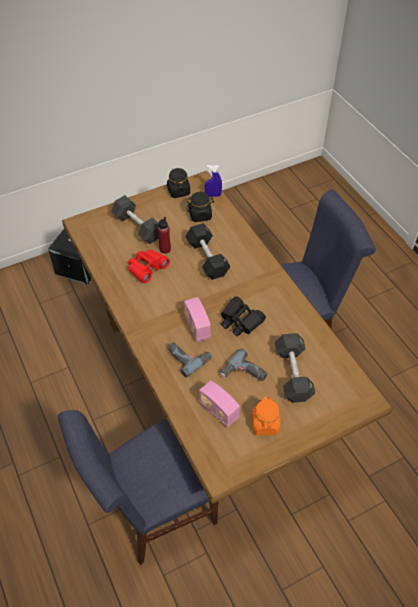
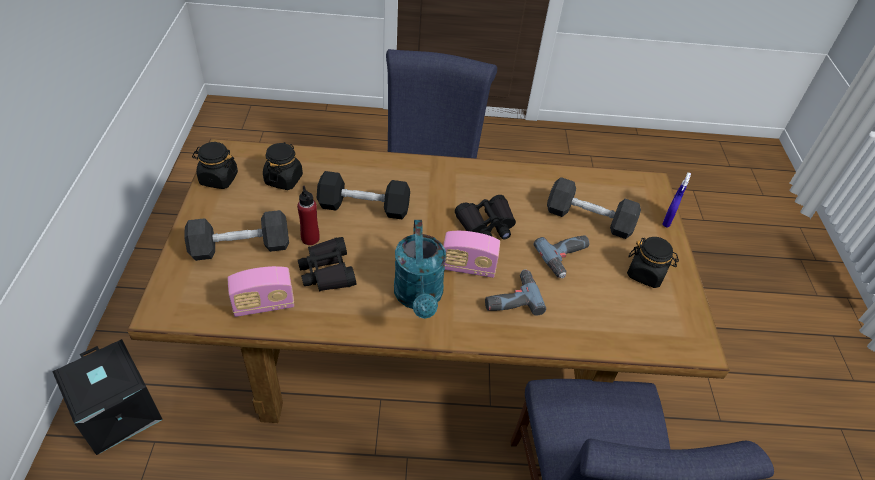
camera: 65 degrees left, 5 degrees down
red binoculars [128,250,170,283] -> black binoculars [298,237,356,292]
radio [199,380,240,428] -> radio moved to [228,266,294,317]
blue spray bottle [205,165,222,197] -> blue spray bottle moved to [662,172,691,227]
orange jar [252,397,280,435] -> black jar [627,237,679,288]
none -> turquoise watering can [394,220,446,319]

